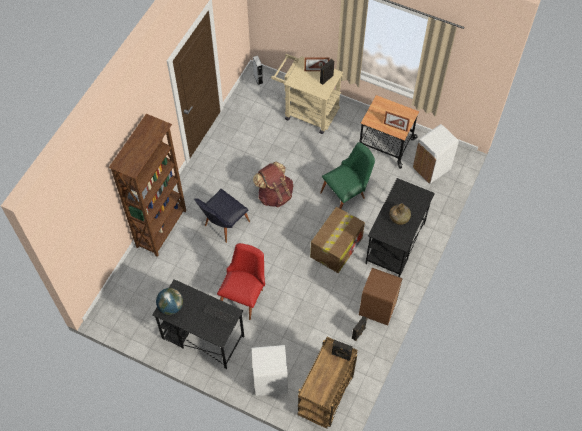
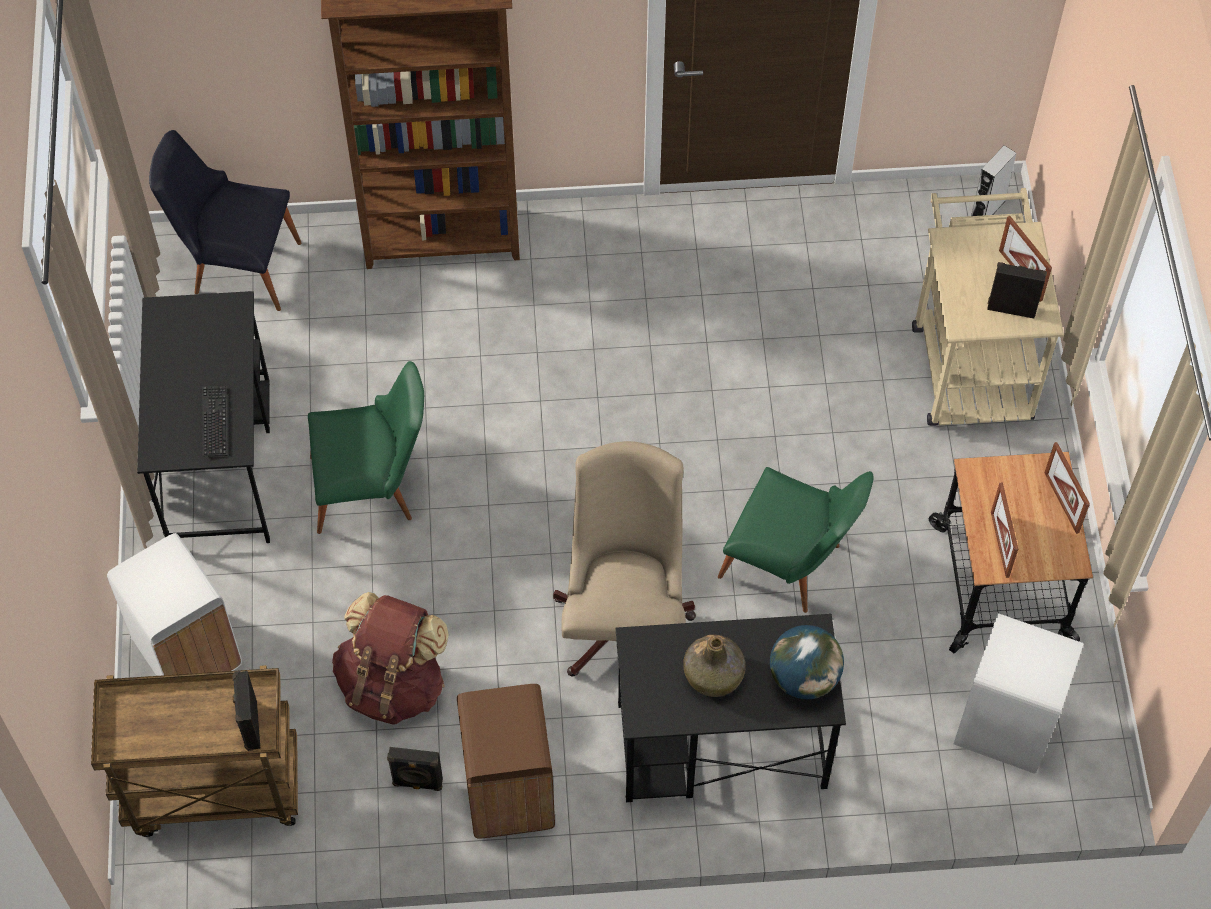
camera: 60 degrees right, 0 degrees up
globe [156,288,183,315] -> globe moved to [770,625,844,699]
black chair [194,189,250,243] -> black chair moved to [149,130,301,311]
red chair [217,243,265,320] -> green chair [308,361,424,534]
brown backpack [253,161,293,207] -> brown backpack moved to [332,592,449,725]
cardboard box [310,207,365,273] -> beige office chair [553,441,696,677]
none -> picture frame [1044,442,1090,534]

